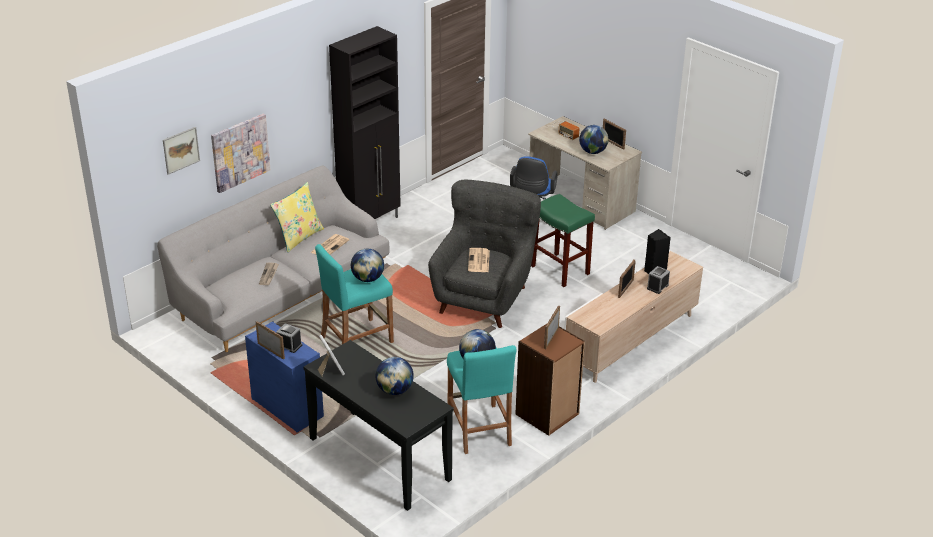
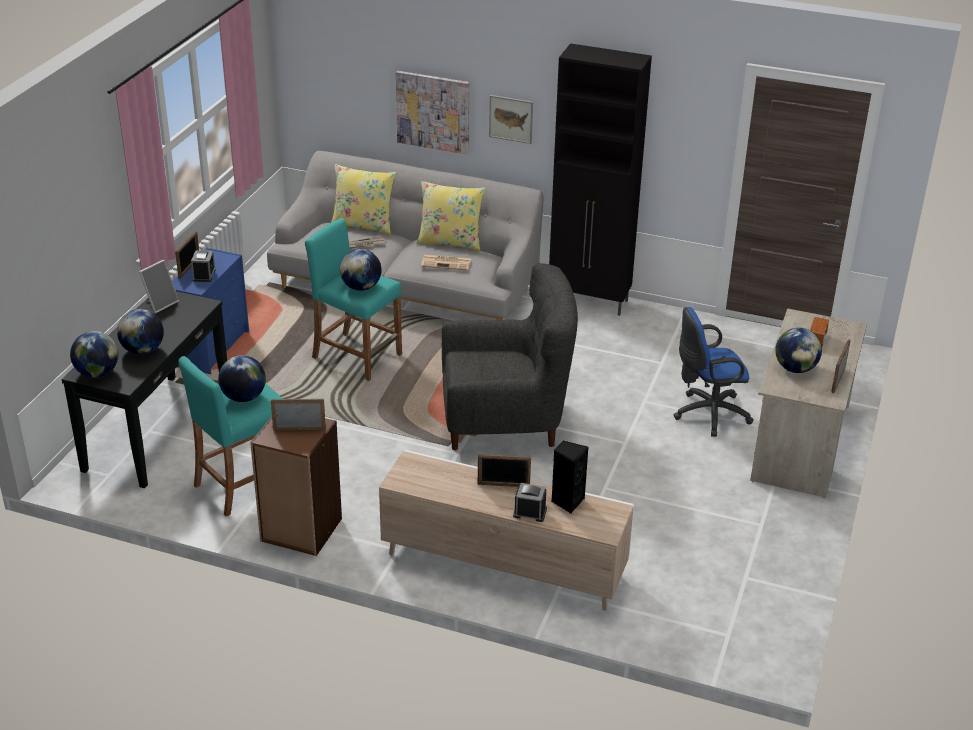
camera: 65 degrees right, 0 degrees up
picture [163,127,200,175] -> picture moved to [489,95,533,144]
newspaper [468,248,490,272] -> none
green stool [531,194,595,287] -> none
none -> globe [70,331,119,378]
none -> yellow pillow [330,164,397,234]

